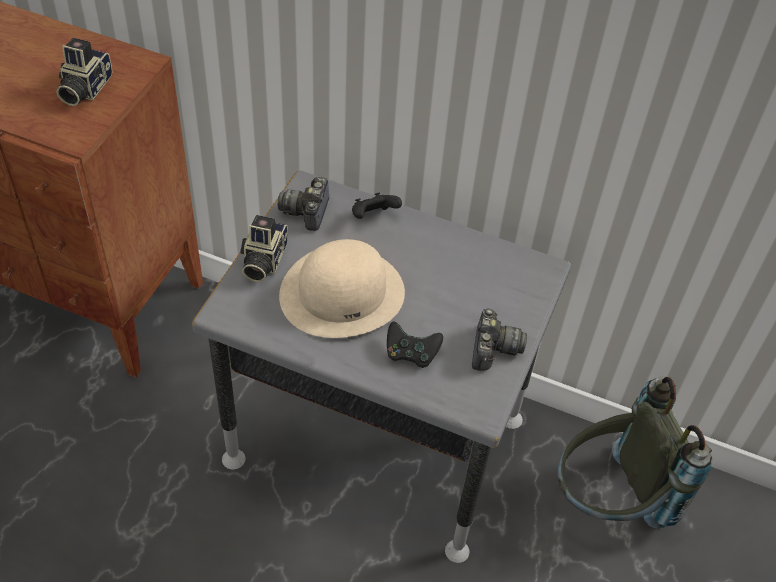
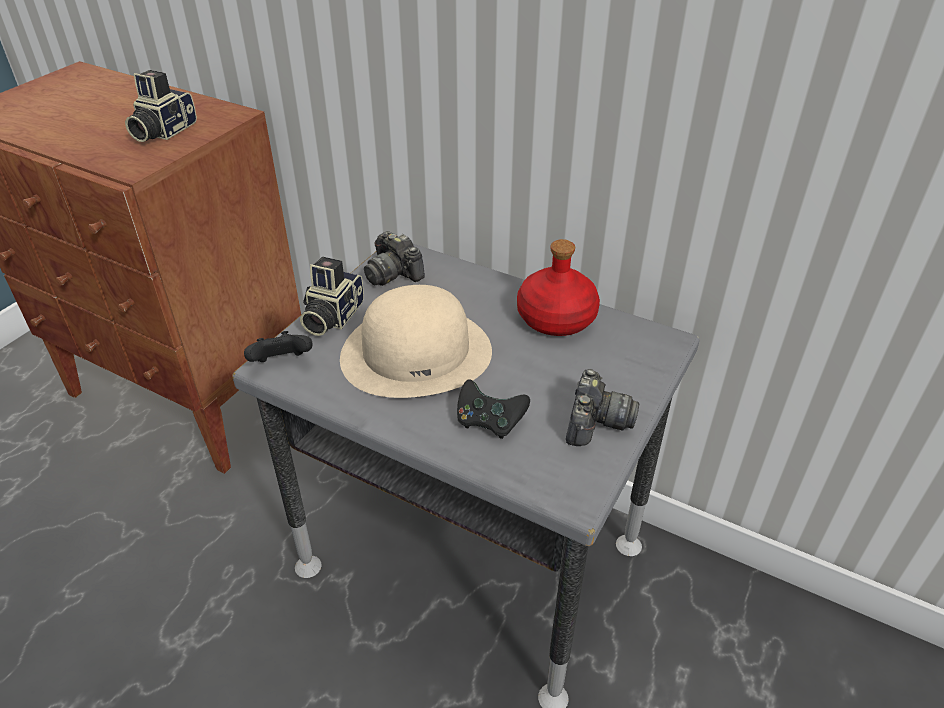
camera: 10 degrees right, 10 degrees down
camera [278,177,329,231] -> camera turned 60 degrees counterclockwise [364,231,425,286]
black game controller [352,192,402,219] -> black game controller moved to [244,331,313,362]
grey backpack [557,376,713,529] -> none
none -> red bottle [517,239,600,336]

